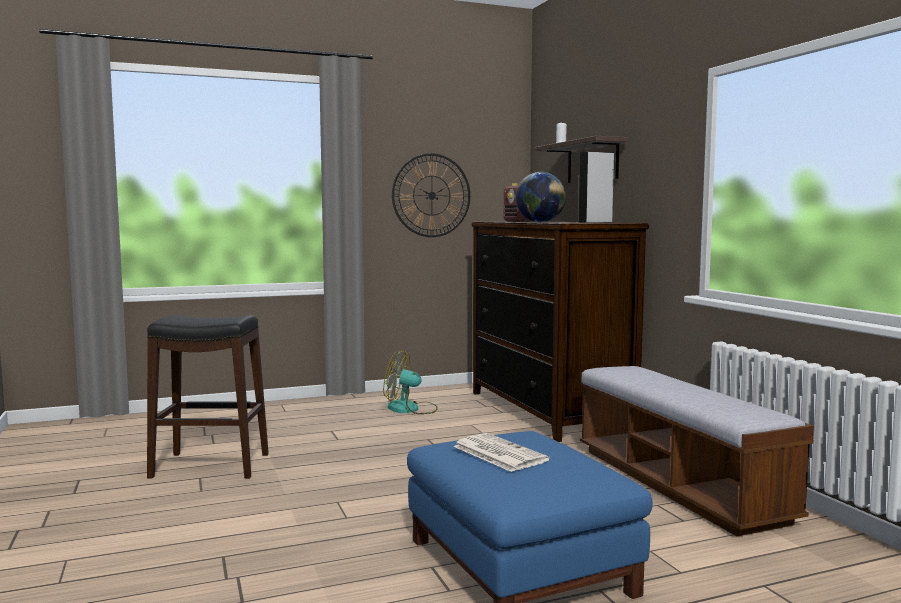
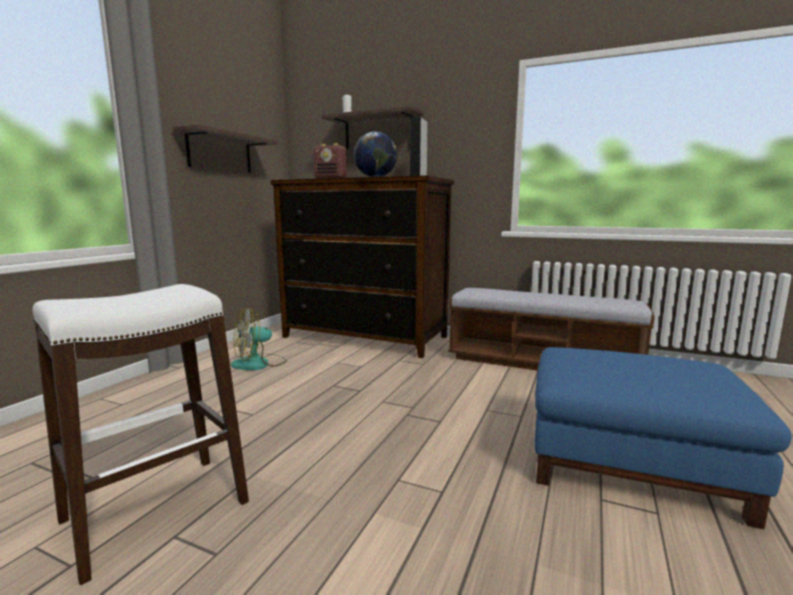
camera: 45 degrees left, 5 degrees up
black stool [147,315,269,479] -> white stool [32,284,249,585]
wall clock [392,153,470,237] -> shelf [173,124,278,173]
newspaper [453,433,550,472] -> none

